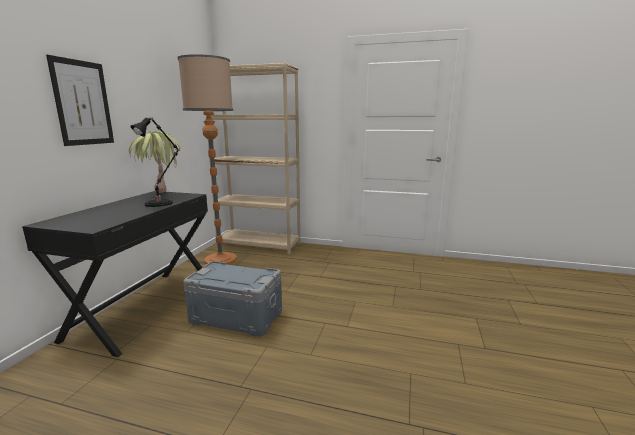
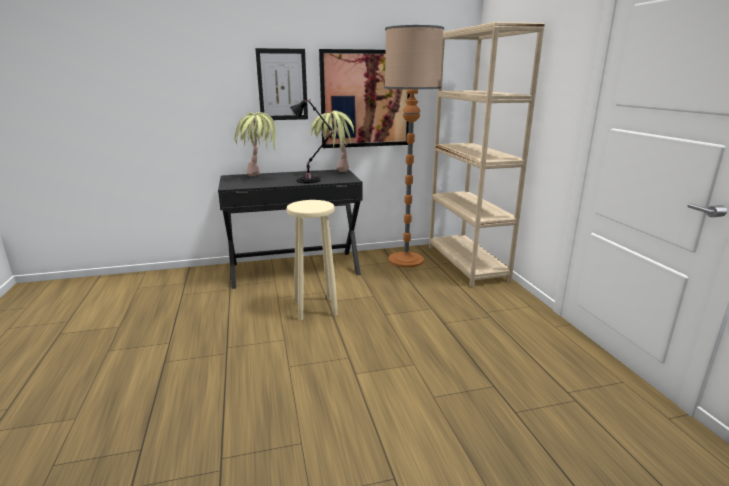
camera: 60 degrees right, 5 degrees up
grey storage box [184,261,282,337] -> beige stool [287,200,338,320]
none -> potted plant [235,112,276,177]
none -> picture [319,49,410,148]

